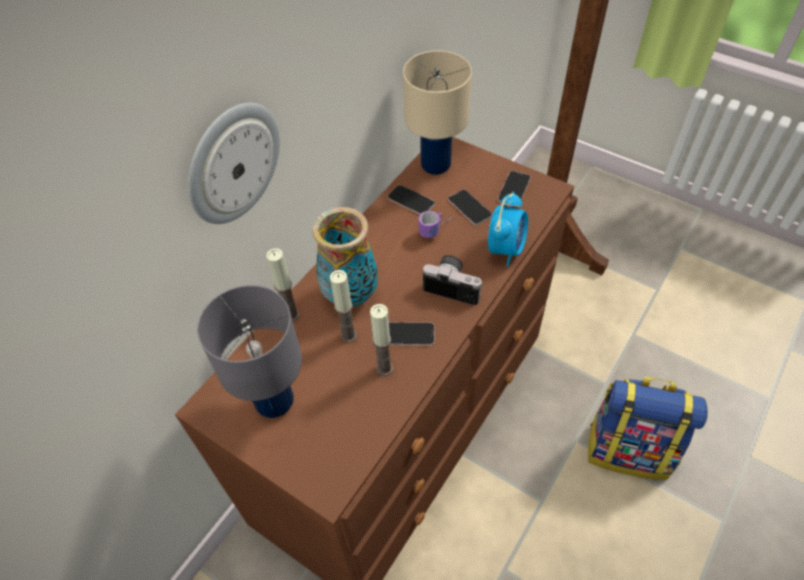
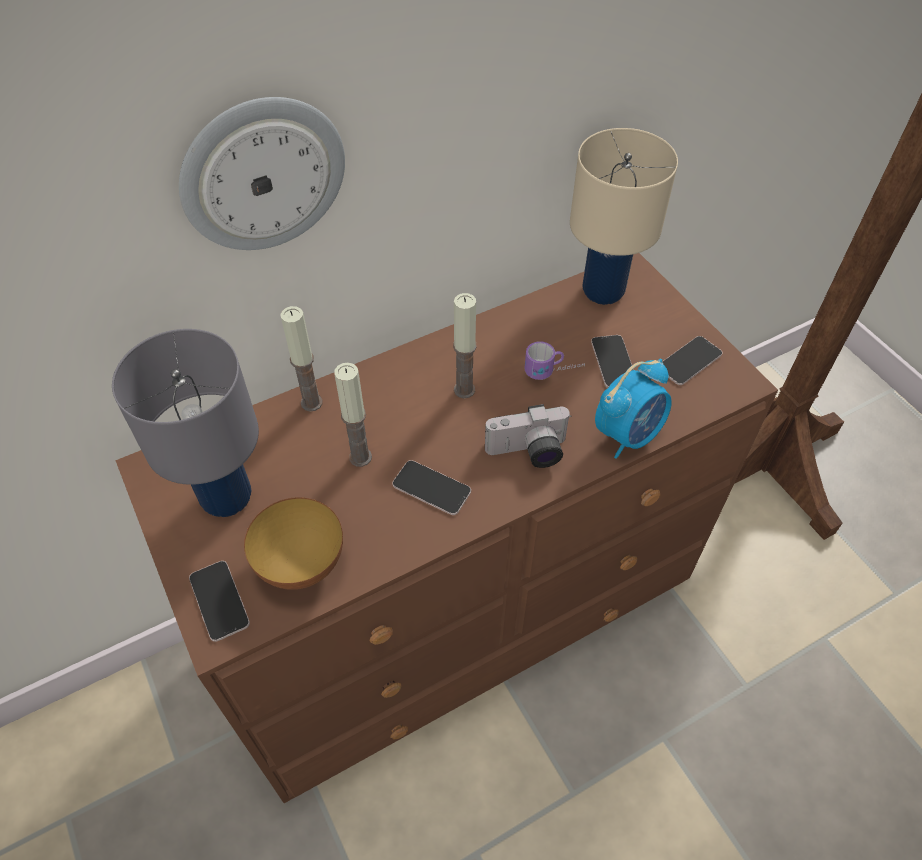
camera: 25 degrees right, 0 degrees up
vase [312,207,378,307] -> none
candle [370,304,393,376] -> candle moved to [453,293,477,398]
phone [387,185,435,215] -> phone moved to [189,561,250,642]
camera [423,255,483,305] -> camera turned 120 degrees clockwise [485,404,571,468]
backpack [588,377,708,480] -> none
none -> bowl [244,497,343,590]

